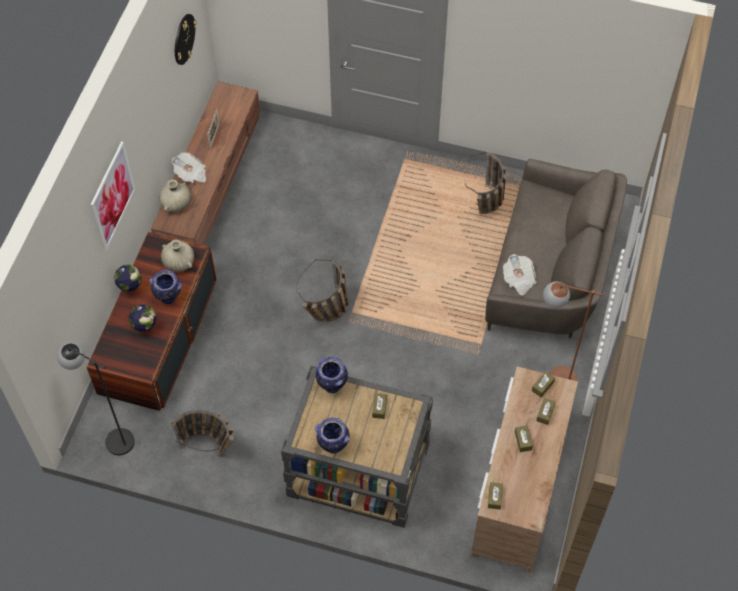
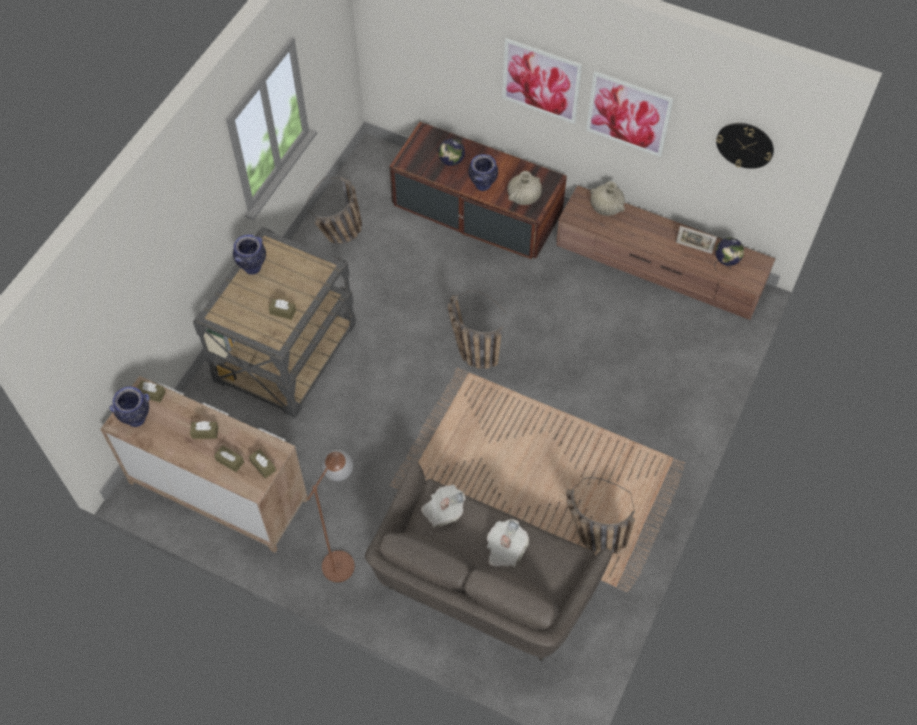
camera: 100 degrees right, 0 degrees up
black floor lamp [57,342,135,455] -> none
globe [114,265,142,298] -> globe moved to [714,238,744,270]
newspaper [172,152,206,183] -> newspaper moved to [486,519,529,567]
vase [316,357,348,393] -> vase moved to [109,387,149,427]
none -> picture [586,71,674,157]

